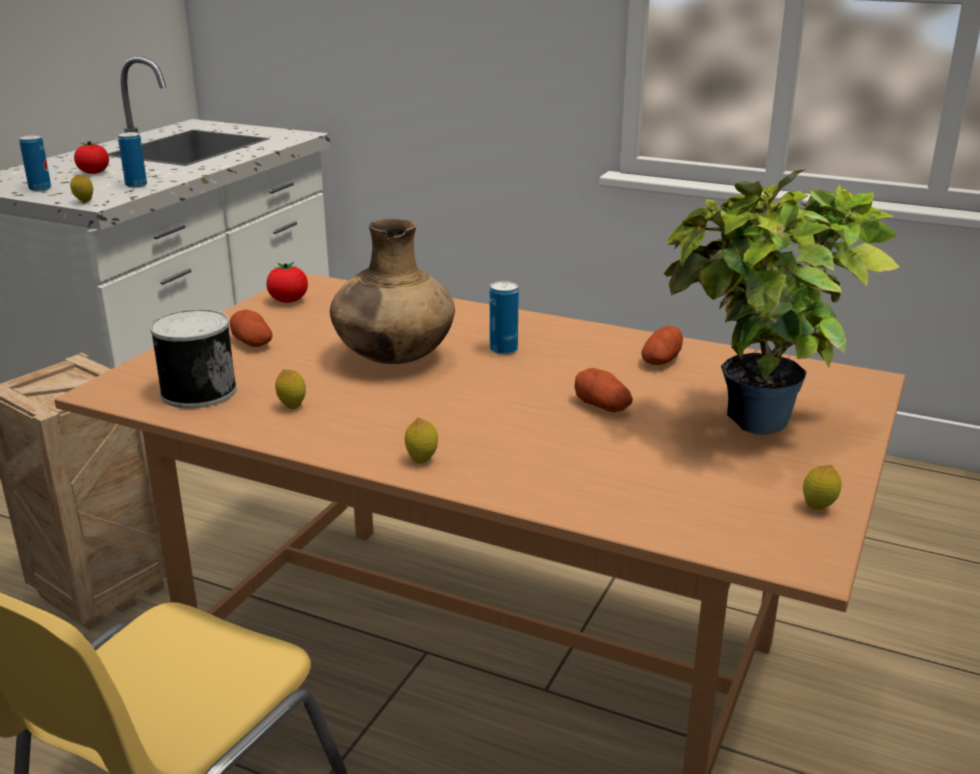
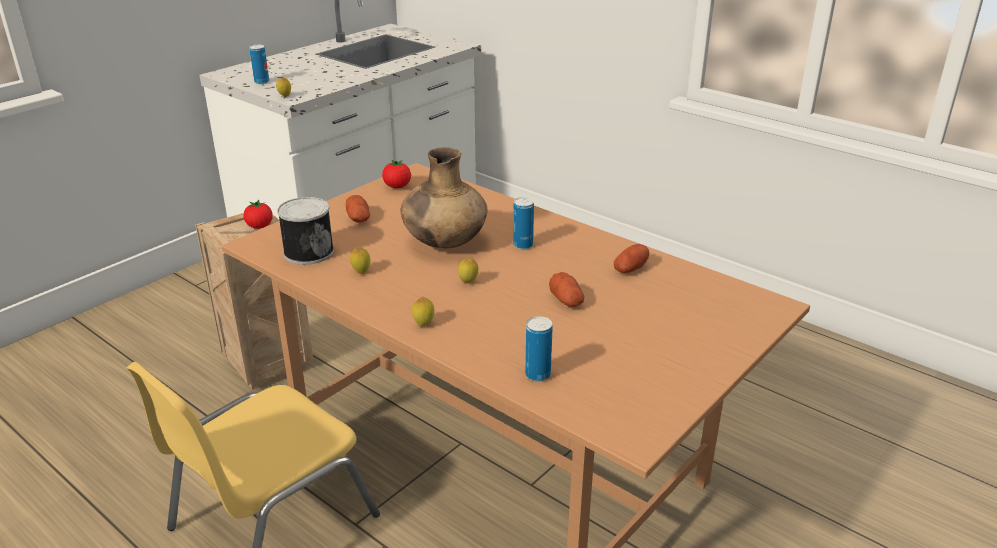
camera: 15 degrees right, 5 degrees up
tomato [74,141,109,174] -> tomato moved to [243,200,273,229]
can [118,132,147,188] -> can moved to [525,316,553,381]
potted plant [664,169,899,435] -> none
lemon [803,465,841,510] -> lemon moved to [458,258,478,283]

